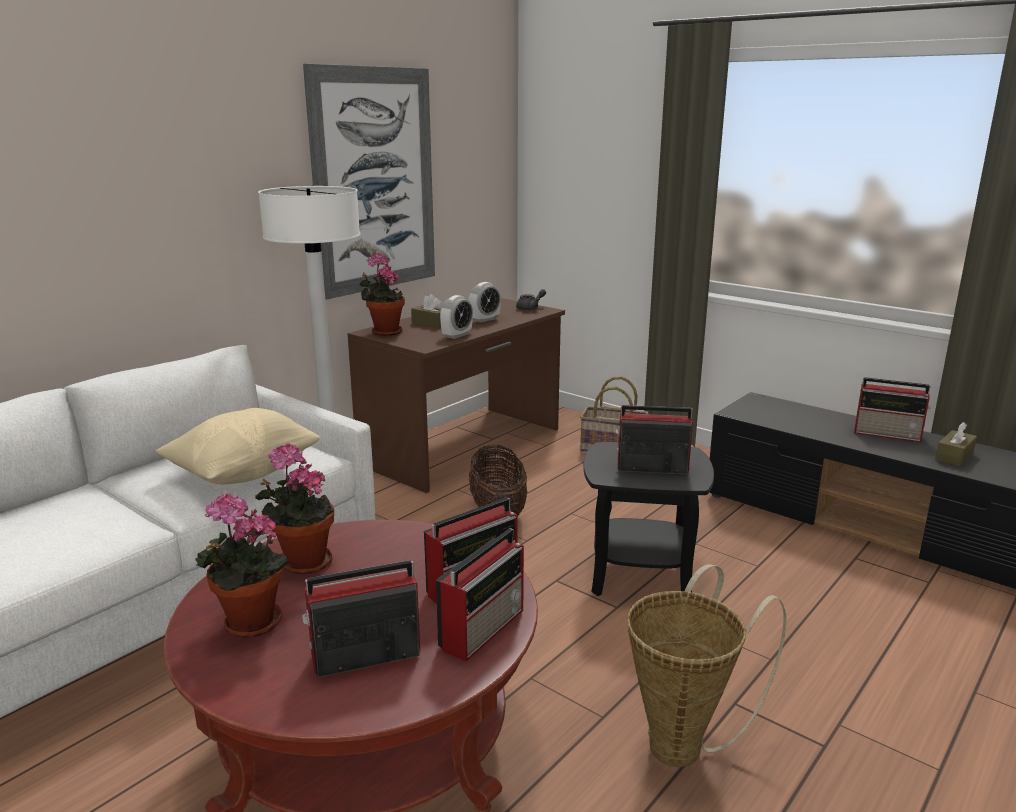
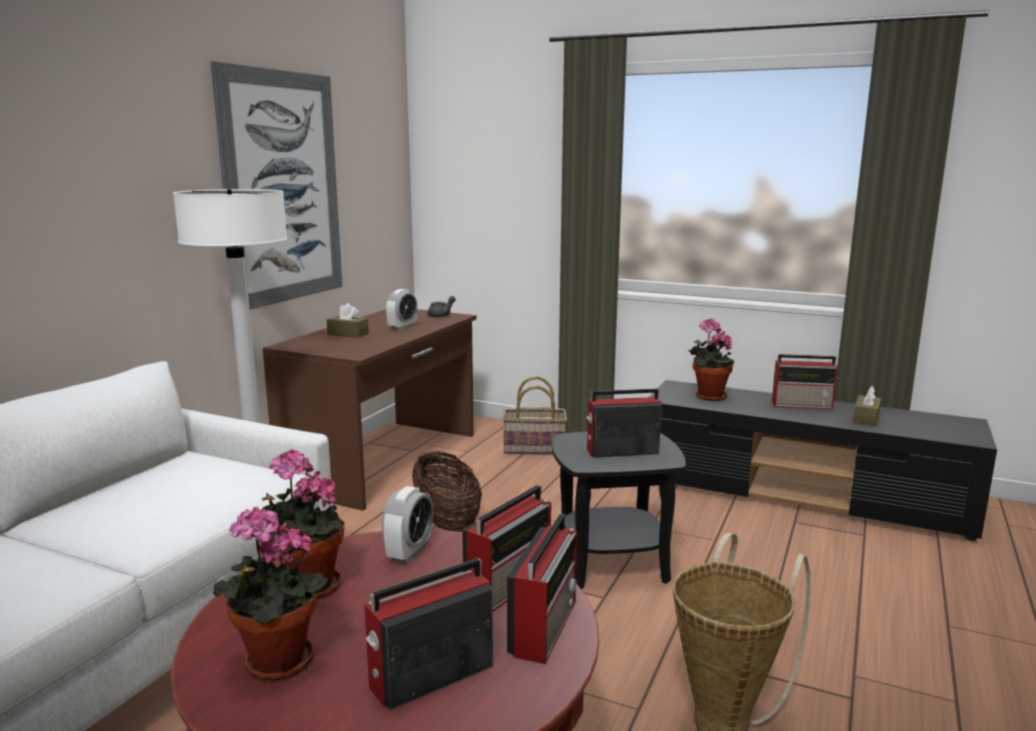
camera: 15 degrees left, 5 degrees down
beige pillow [156,408,320,484] -> none
potted plant [359,253,405,336] -> potted plant moved to [688,318,734,401]
alarm clock [440,295,473,339] -> alarm clock moved to [382,486,433,563]

